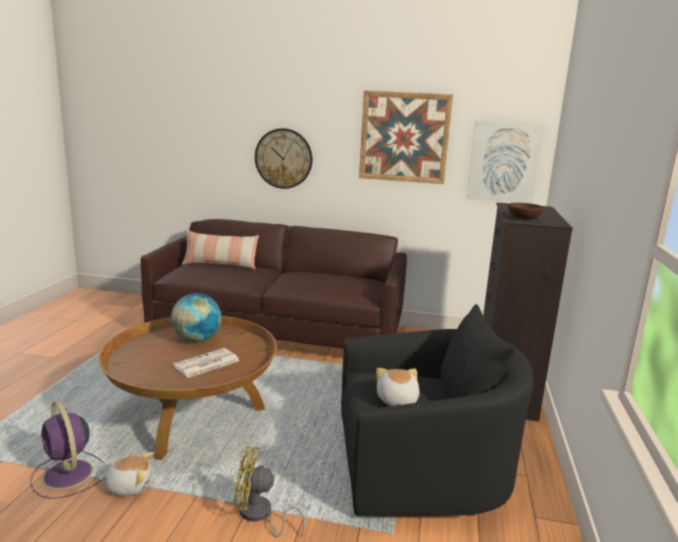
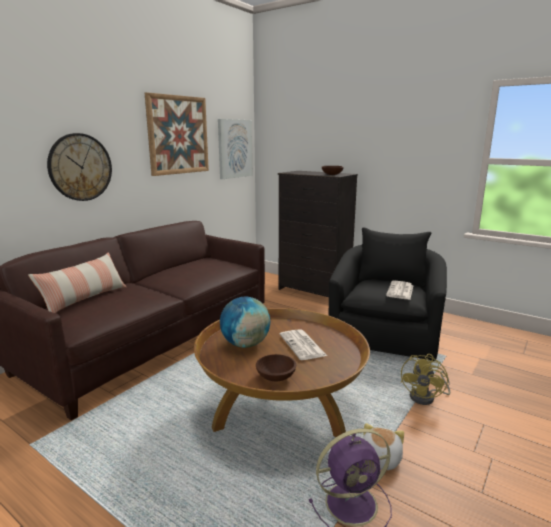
camera: 65 degrees left, 0 degrees up
plush toy [376,368,420,406] -> newspaper [386,280,414,300]
none -> brown bowl [256,354,296,381]

